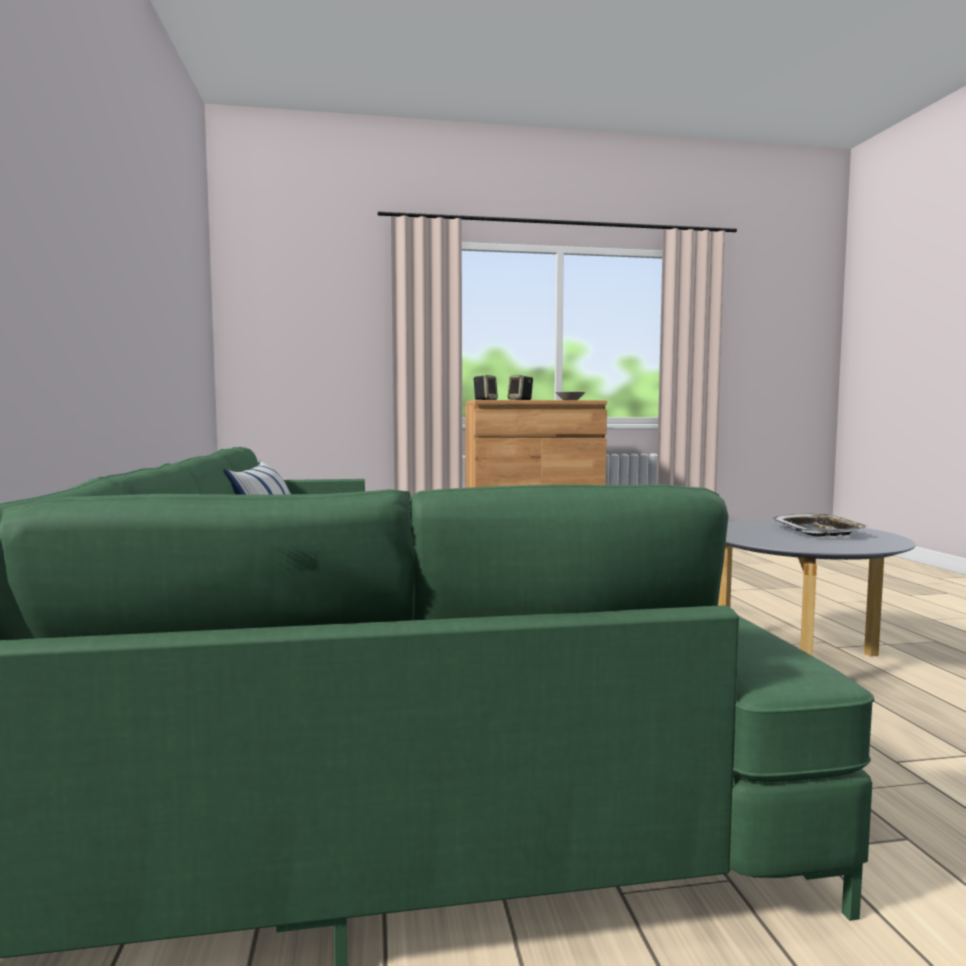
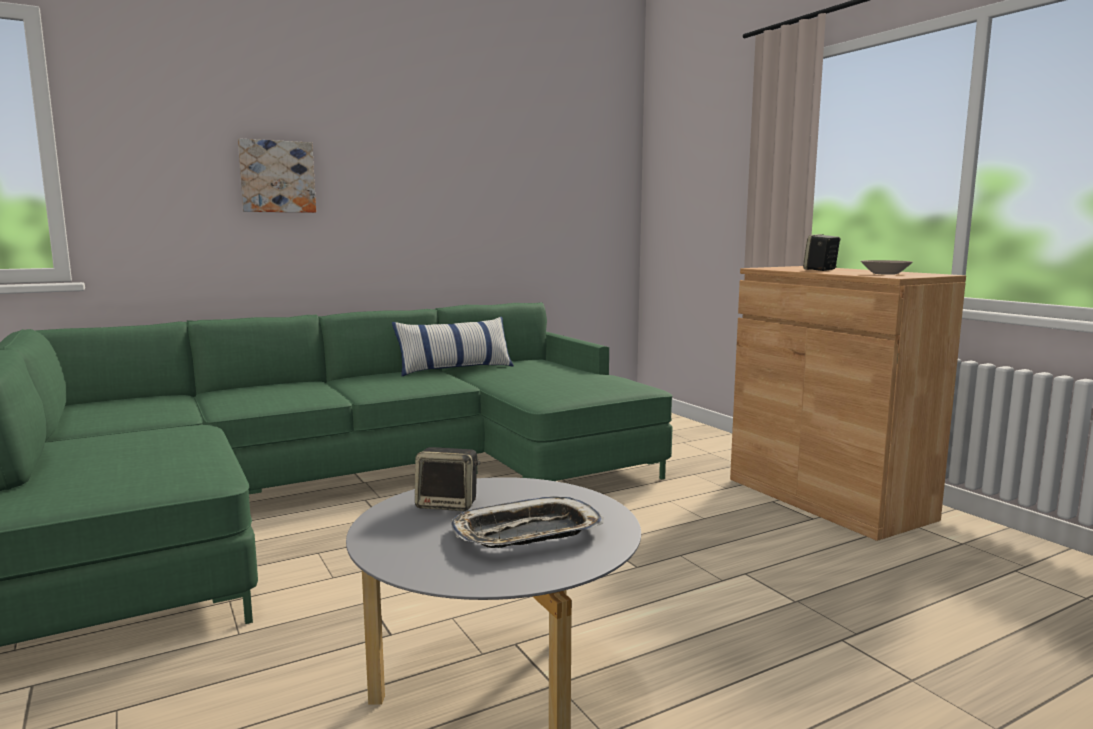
camera: 70 degrees right, 5 degrees up
speaker [473,375,498,400] -> speaker moved to [415,447,480,511]
none -> picture [238,139,316,213]

